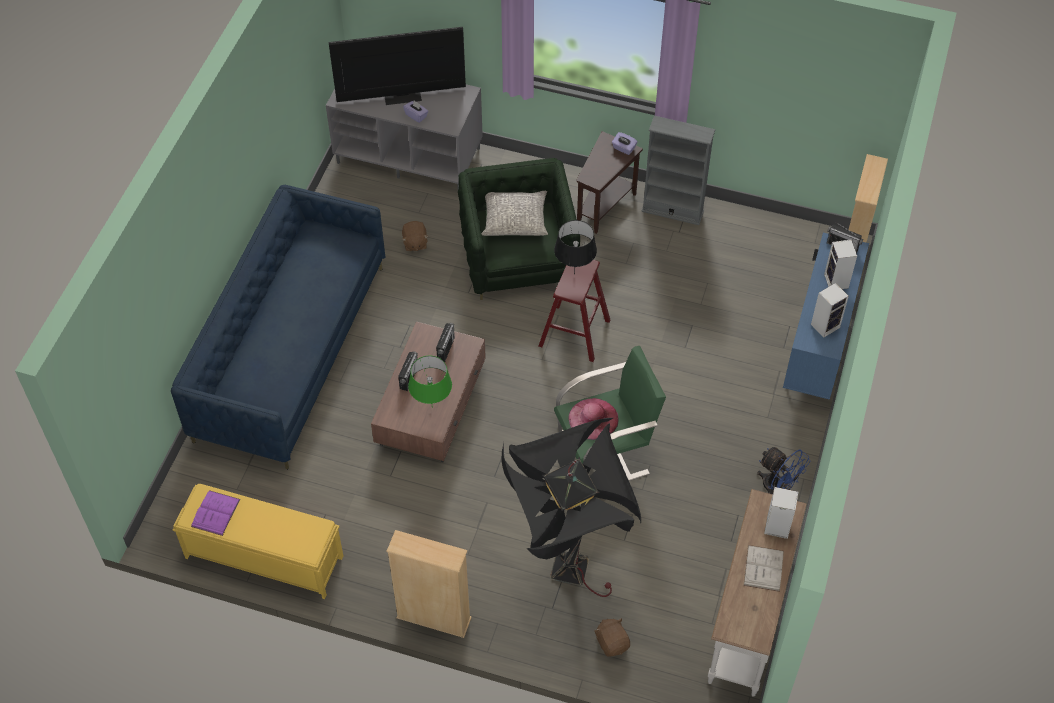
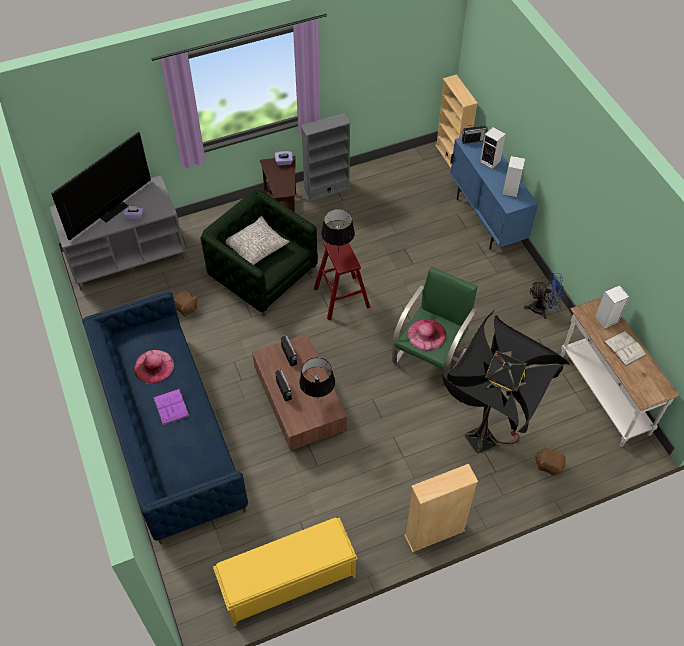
camera: 40 degrees left, 0 degrees up
purple book [191,490,240,536] -> purple book moved to [153,389,189,425]
green table lamp [408,356,452,408] -> black table lamp [299,357,335,397]
none -> pink hat [134,350,174,384]

